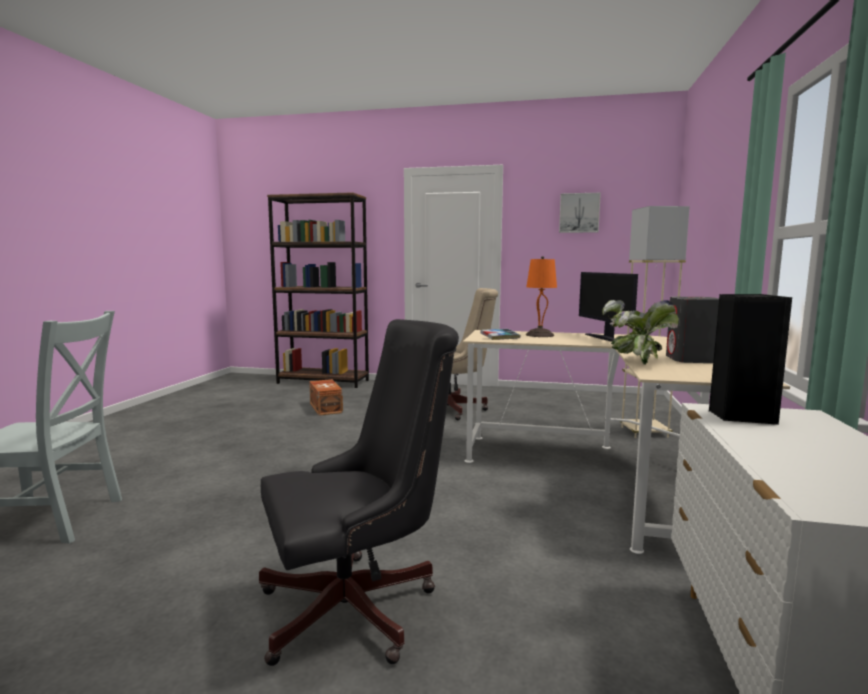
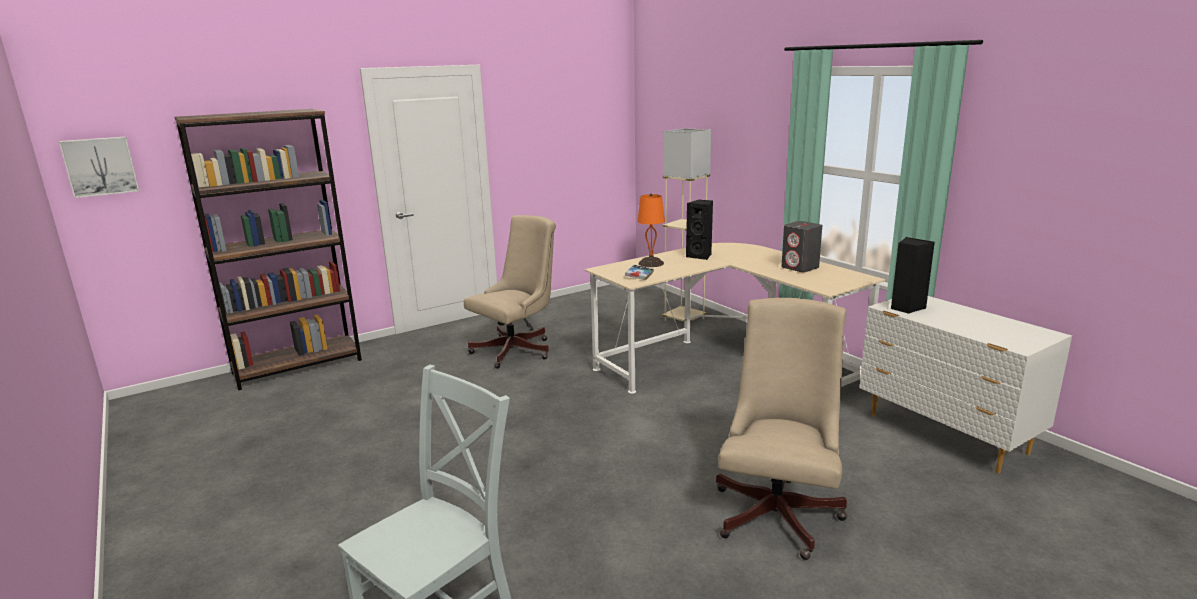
camera: 45 degrees left, 10 degrees up
black office chair [259,319,459,666] -> beige office chair [716,298,847,560]
brown storage box [309,379,343,416] -> none
picture [559,193,601,233] -> picture moved to [59,137,139,198]
monitor [579,272,638,342] -> black speaker [686,200,713,260]
potted plant [602,300,679,365] -> none

